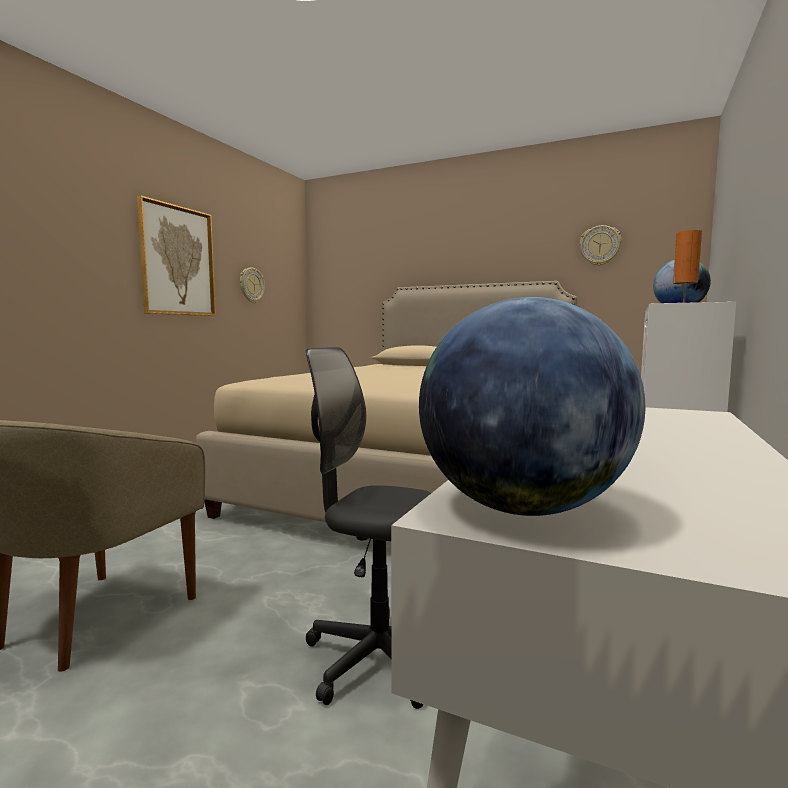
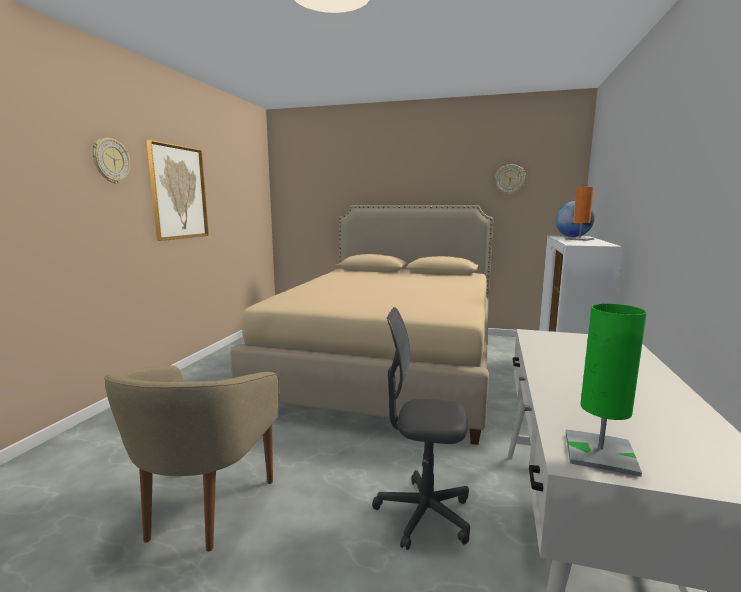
camera: 10 degrees left, 5 degrees up
wall clock [240,268,265,303] -> wall clock moved to [92,138,130,184]
globe [419,297,645,516] -> green table lamp [566,303,647,477]

